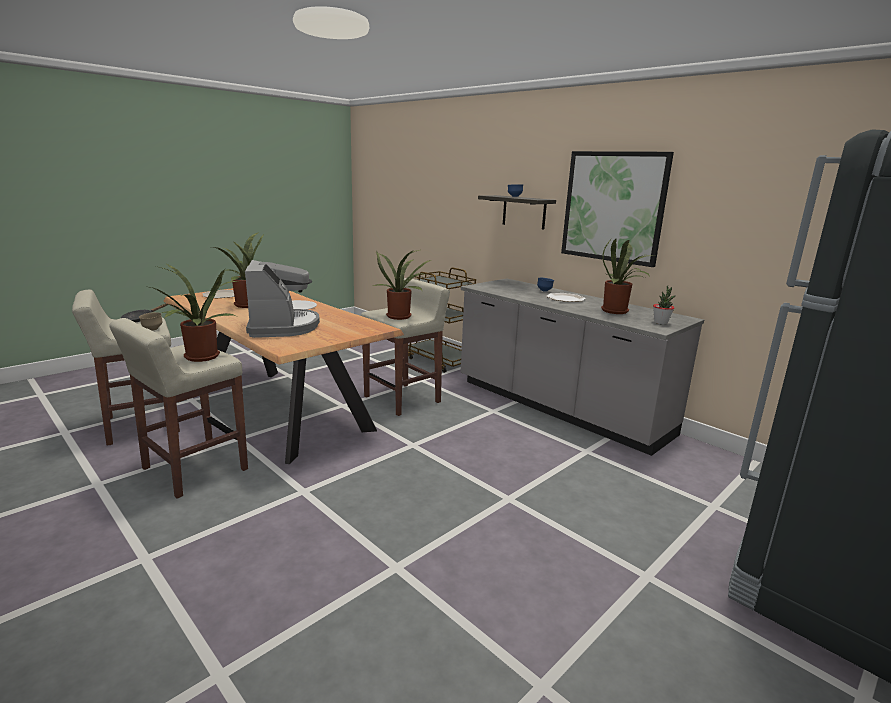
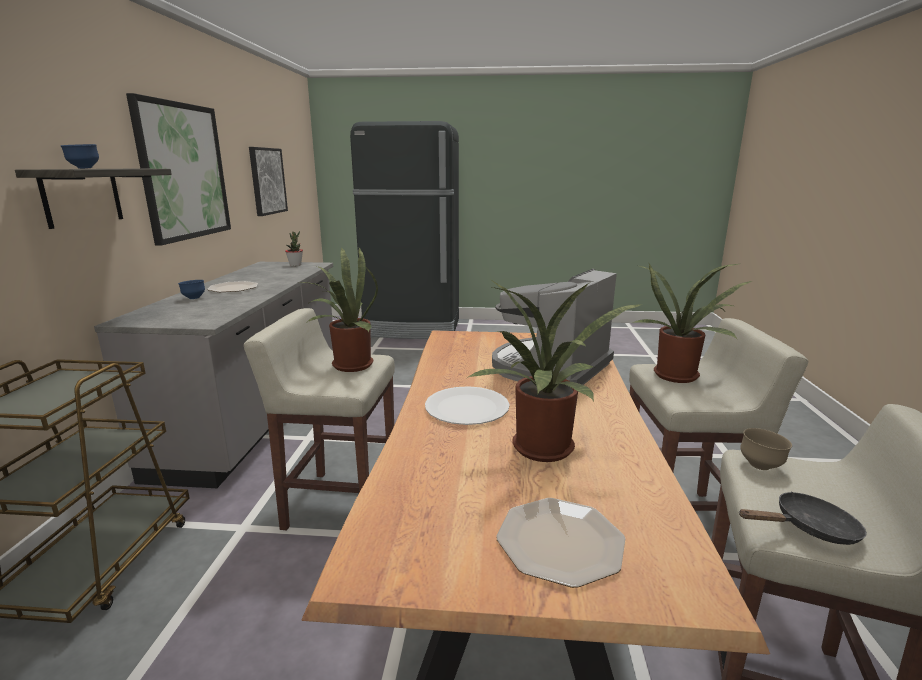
camera: 130 degrees left, 0 degrees up
potted plant [601,238,654,314] -> none
none -> picture [249,147,288,216]

